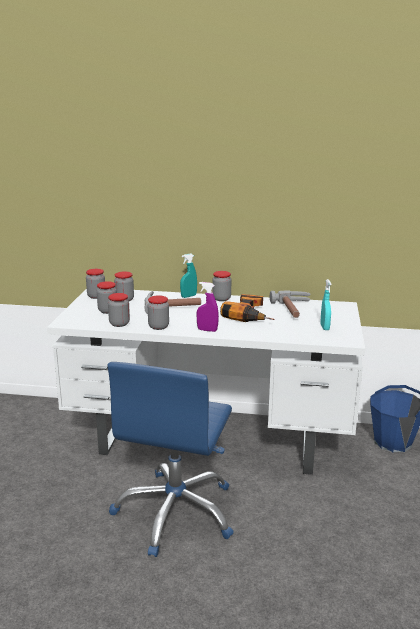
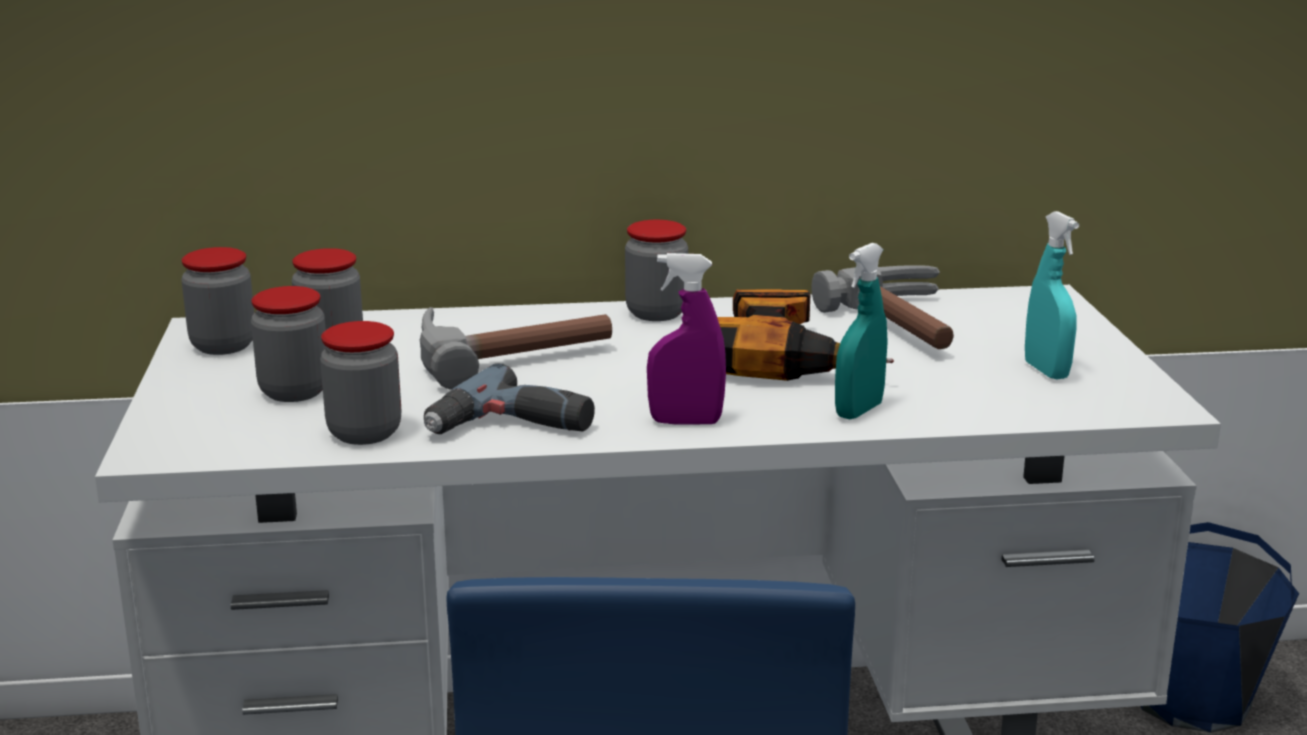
camera: 15 degrees left, 0 degrees up
jar [148,295,169,330] -> power drill [424,363,595,434]
turquoise spray bottle [180,254,197,298] -> turquoise spray bottle moved to [835,243,888,420]

